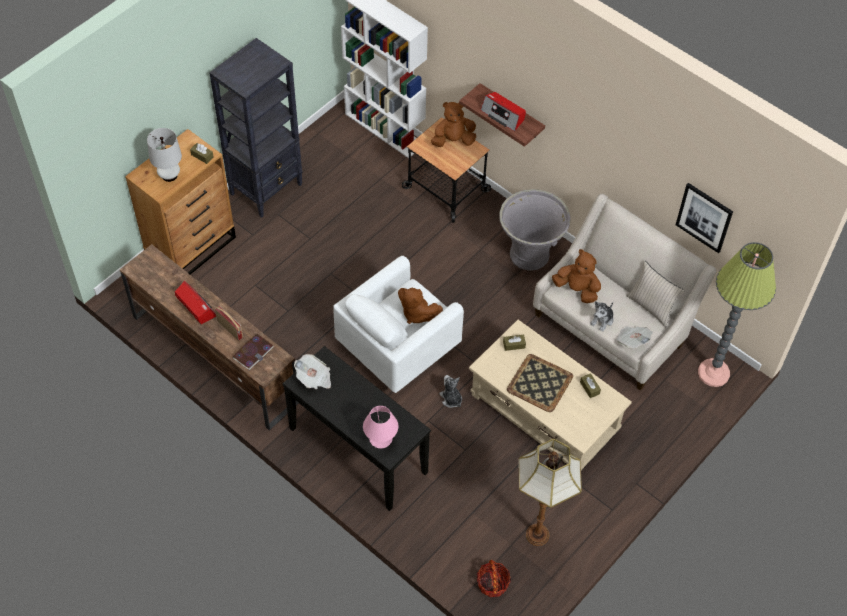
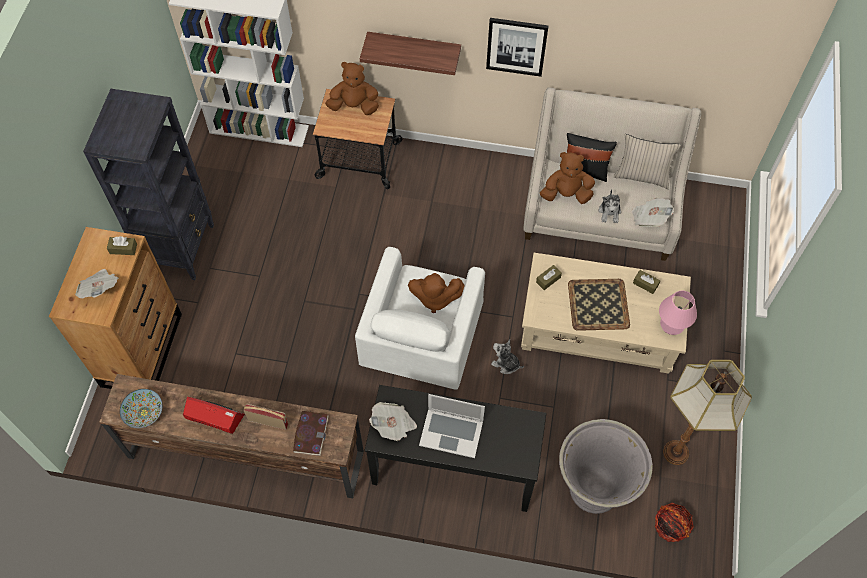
camera: 30 degrees left, 5 degrees up
white table lamp [147,128,182,182] -> newspaper [75,269,118,298]
pink table lamp [363,406,398,449] -> pink table lamp moved to [659,291,697,335]
brown plush toy [431,102,476,147] -> brown plush toy turned 45 degrees clockwise [325,62,379,115]
radio [480,92,526,132] -> none
grey planter [499,189,571,271] -> grey planter moved to [559,419,653,514]
picture [676,183,733,253] -> picture moved to [486,18,548,77]
floor lamp [698,242,776,387] -> none
none -> bowl [120,389,163,428]
none -> laptop [419,394,485,458]
none -> black pillow [567,133,617,182]

